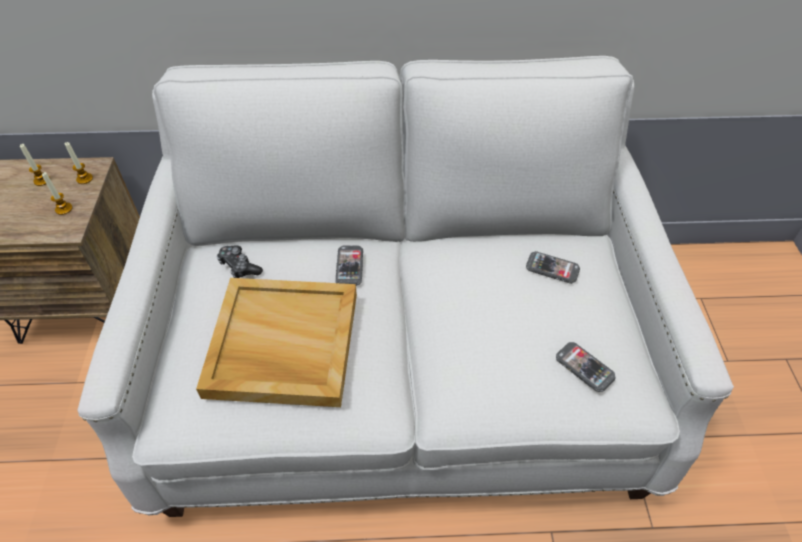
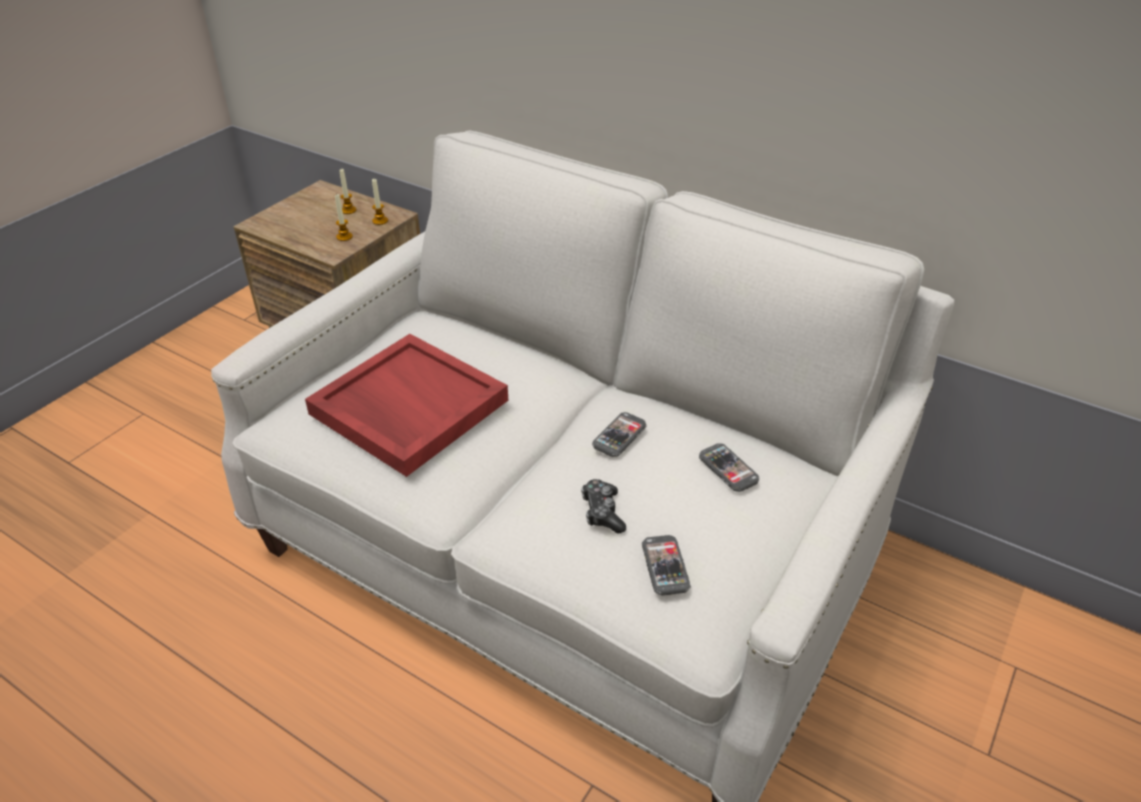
camera: 35 degrees right, 10 degrees down
beige tray [196,278,357,407] -> red tray [305,334,508,477]
game controller [216,246,263,278] -> game controller moved to [581,479,626,534]
phone [335,246,363,286] -> phone moved to [592,412,647,457]

